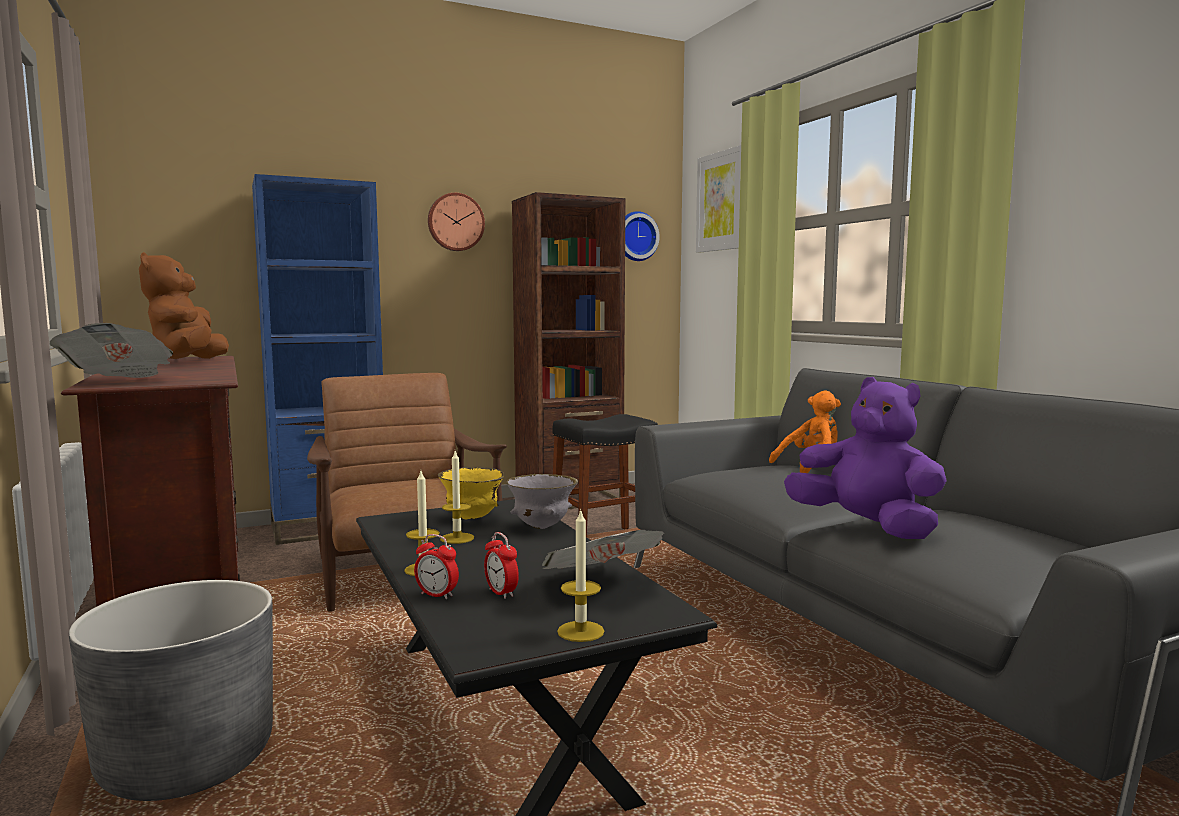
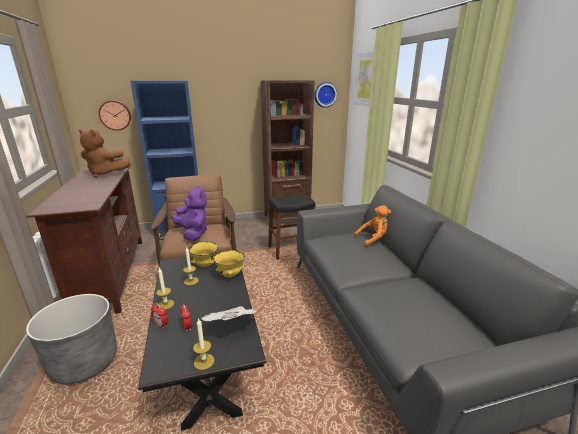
camera: 10 degrees right, 15 degrees up
newspaper [49,323,173,378] -> none
brown plush toy [139,252,229,359] -> brown plush toy turned 75 degrees counterclockwise [79,129,130,178]
wall clock [428,193,485,251] -> wall clock moved to [99,100,131,131]
grey bowl [506,474,578,529] -> yellow bowl [213,250,246,278]
purple plush toy [784,377,947,539] -> purple plush toy moved to [172,185,207,241]

